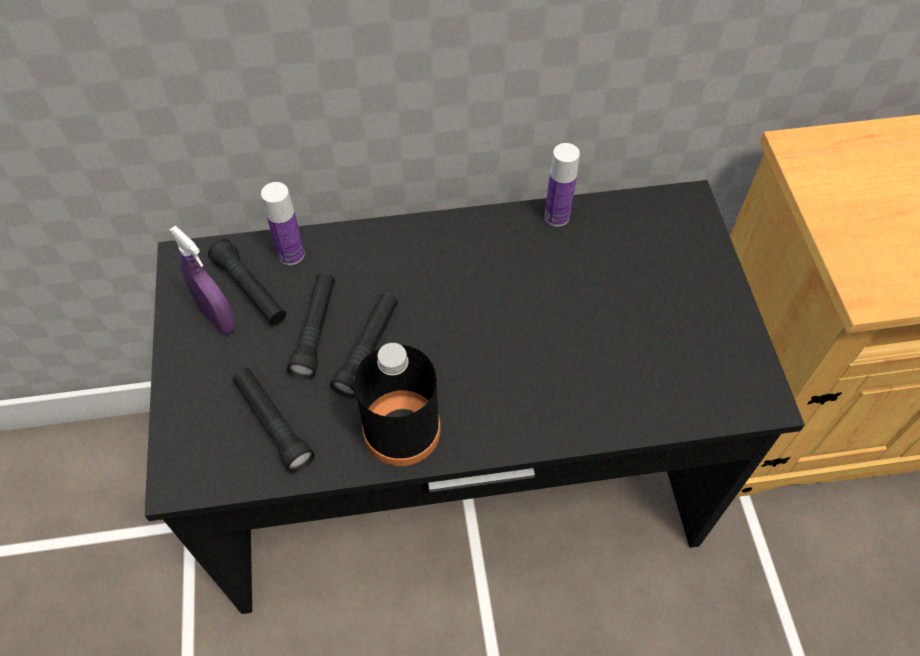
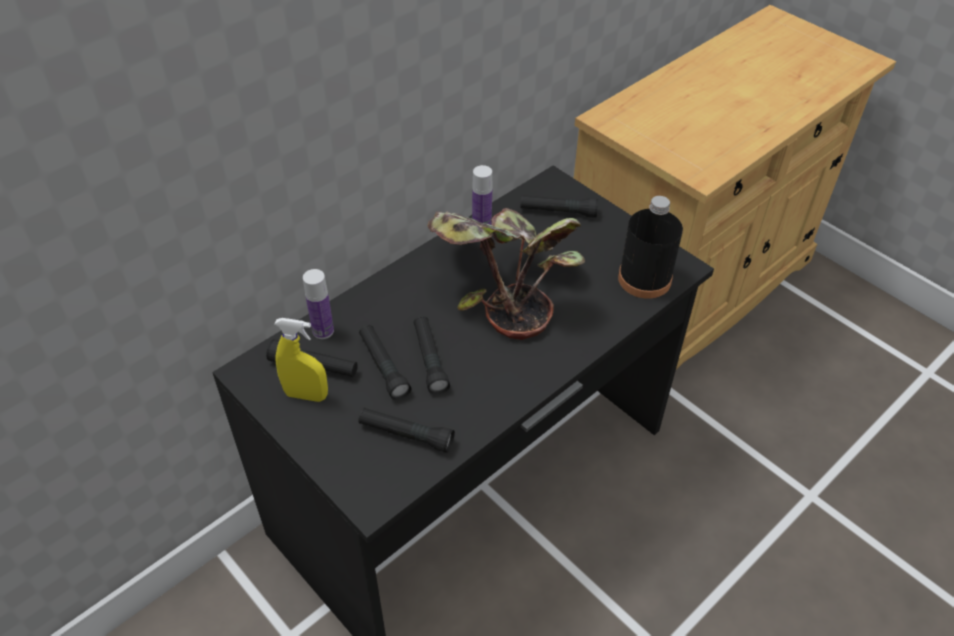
camera: 35 degrees left, 10 degrees down
purple spray bottle [169,226,236,334] -> yellow spray bottle [275,318,328,402]
black bottle [354,343,441,466] -> black bottle moved to [618,196,683,299]
none -> potted plant [428,208,585,340]
none -> black flashlight [520,195,598,218]

